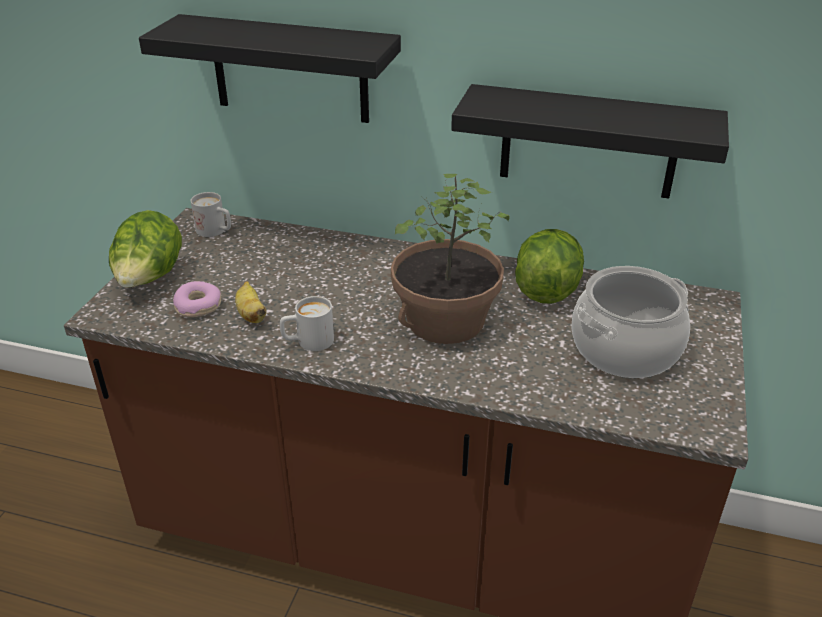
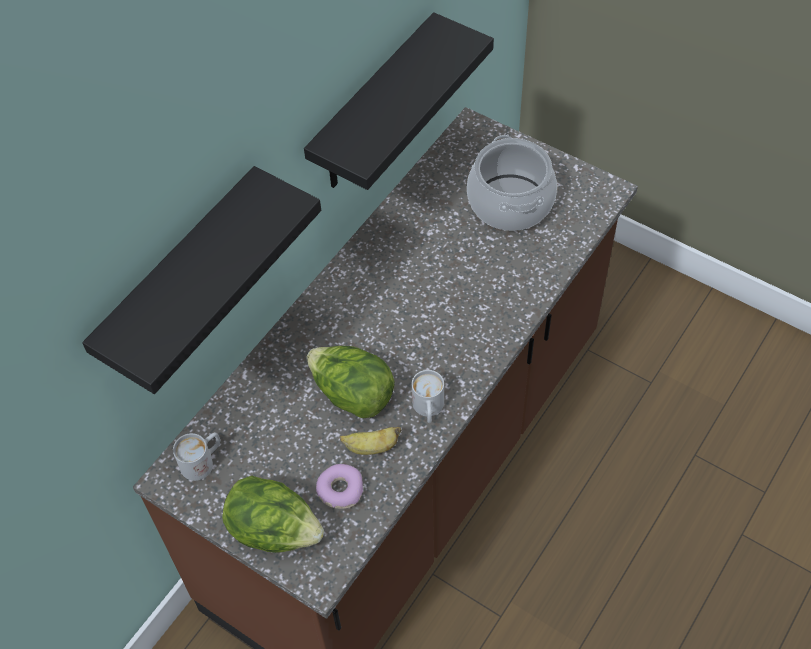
camera: 70 degrees left, 20 degrees up
potted plant [391,174,510,344] -> none
lettuce [515,229,584,304] -> lettuce moved to [306,346,395,418]

